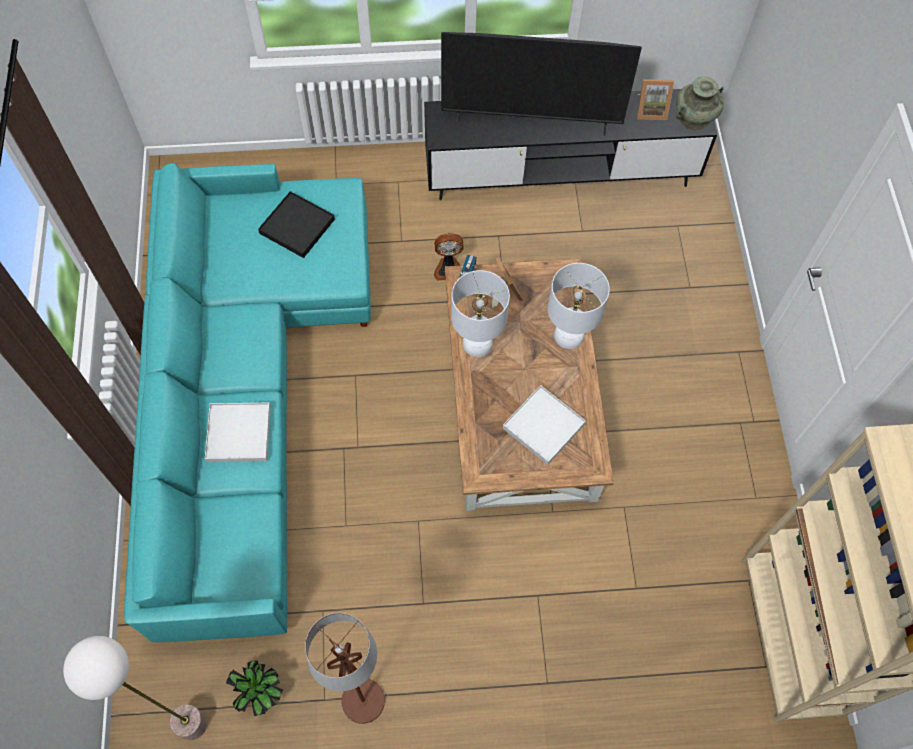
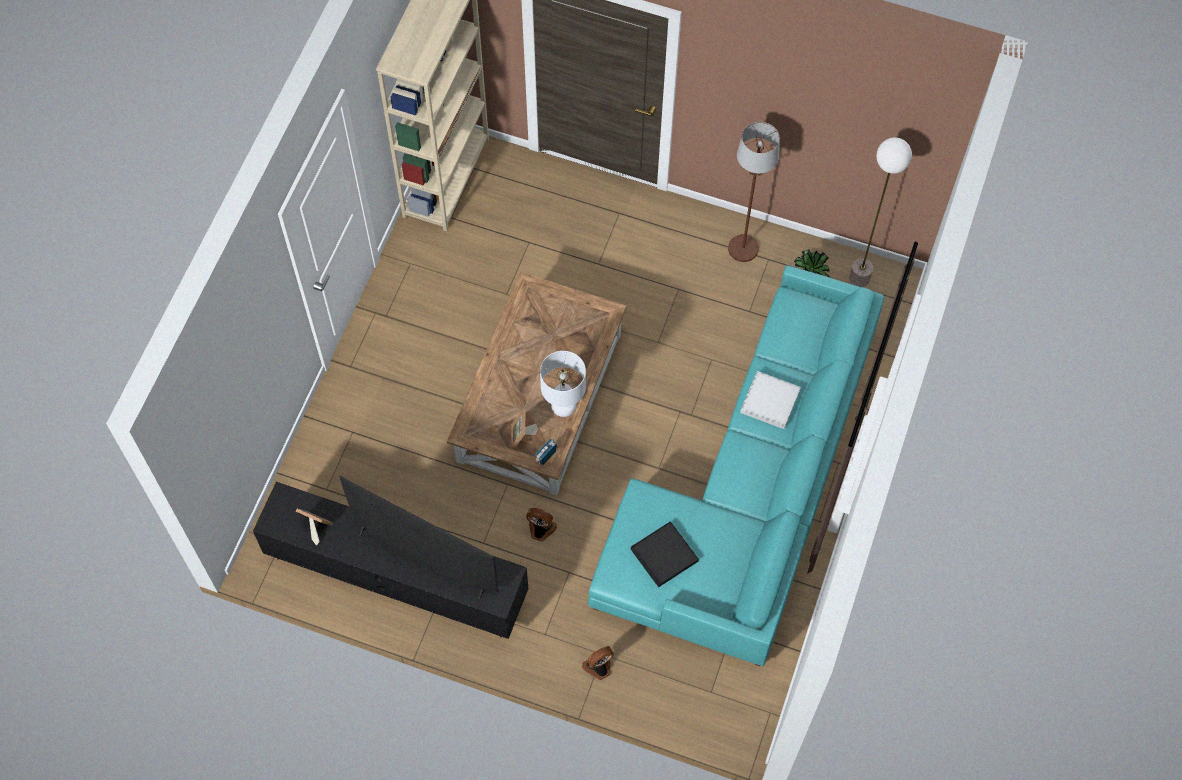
camera: 155 degrees left, 0 degrees up
white tray [503,385,586,465] -> none
white table lamp [548,263,610,349] -> none
turquoise vase [676,77,724,131] -> none
none -> fan [582,646,614,680]

